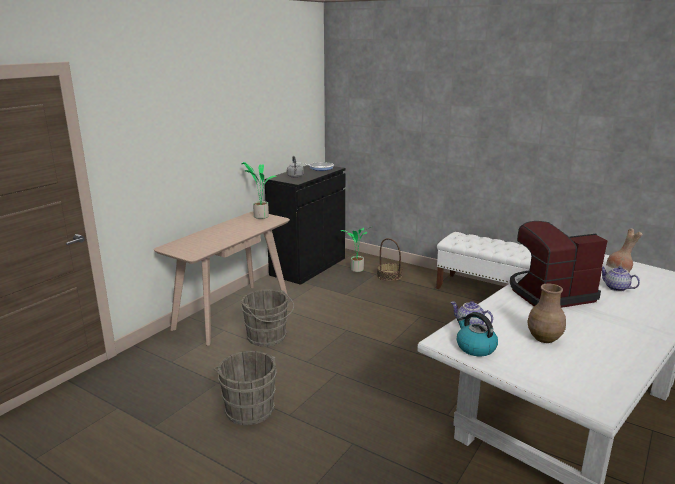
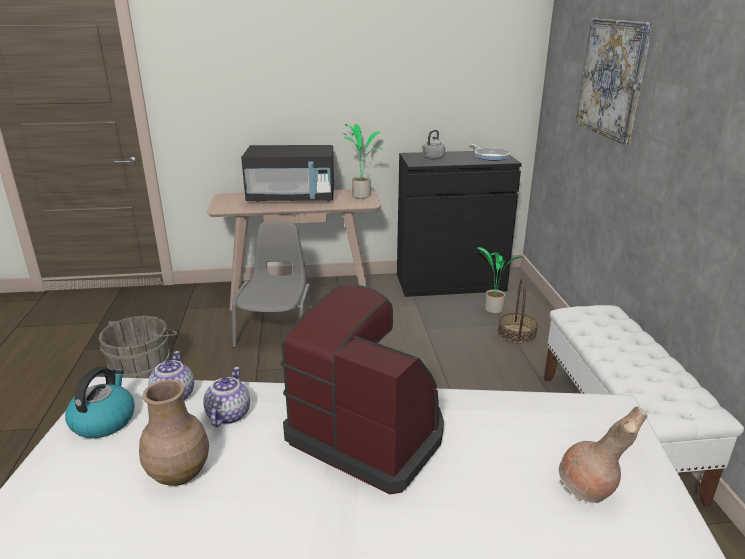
camera: 50 degrees right, 5 degrees up
grey bucket [241,290,294,347] -> grey chair [232,221,313,348]
teapot [602,266,640,292] -> teapot moved to [203,367,250,427]
none -> black microwave [241,145,335,202]
none -> picture [576,19,653,145]

